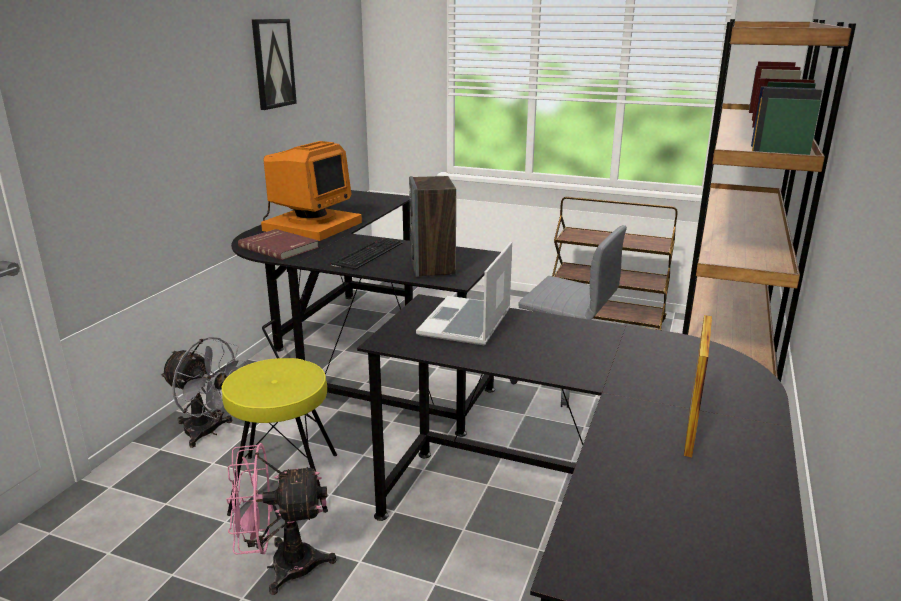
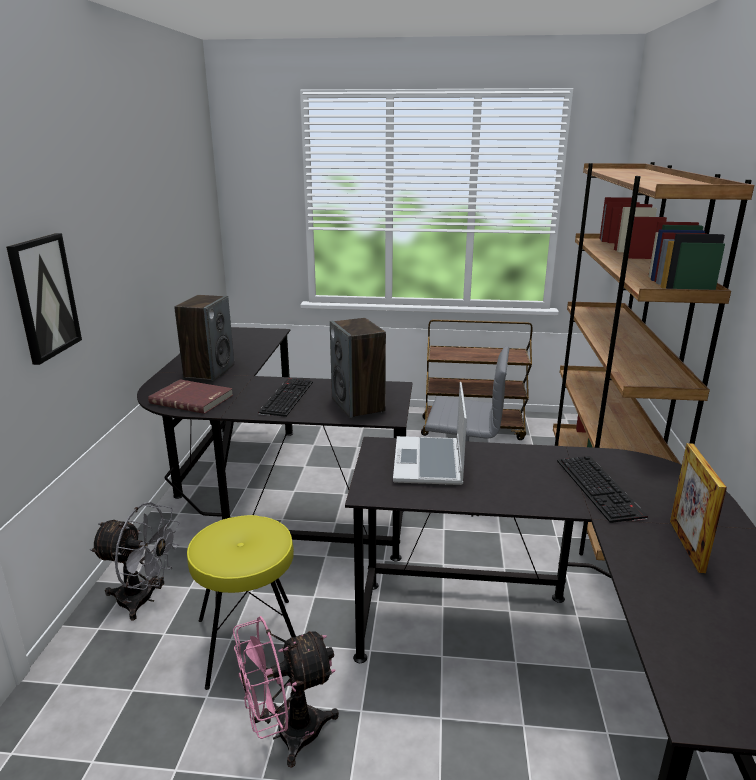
camera: 15 degrees left, 0 degrees up
picture [252,19,297,110] -> picture moved to [6,233,82,365]
monitor [261,141,362,241] -> speaker [174,295,234,381]
none -> keyboard [557,456,648,523]

